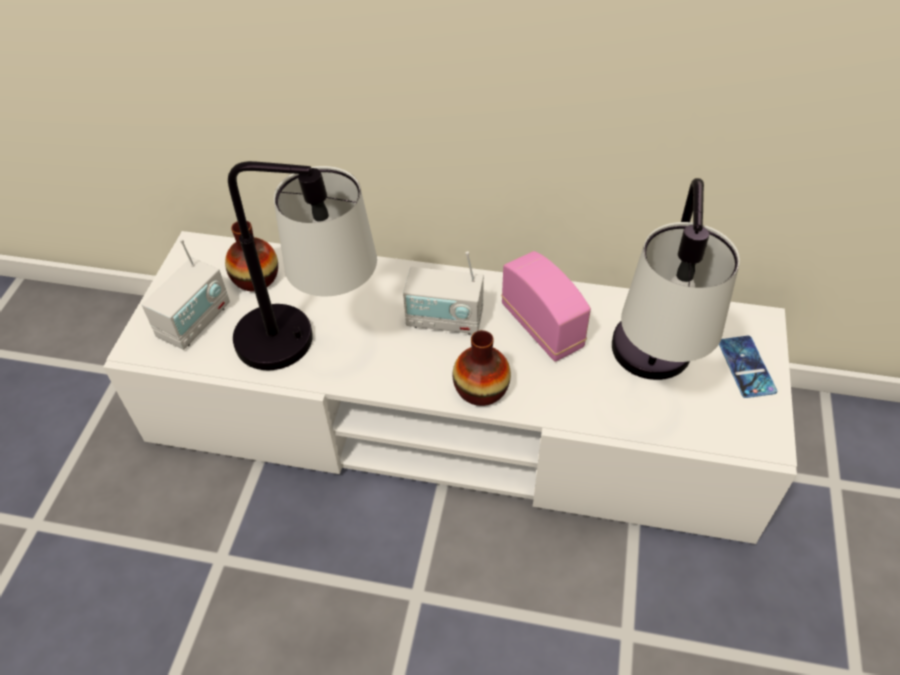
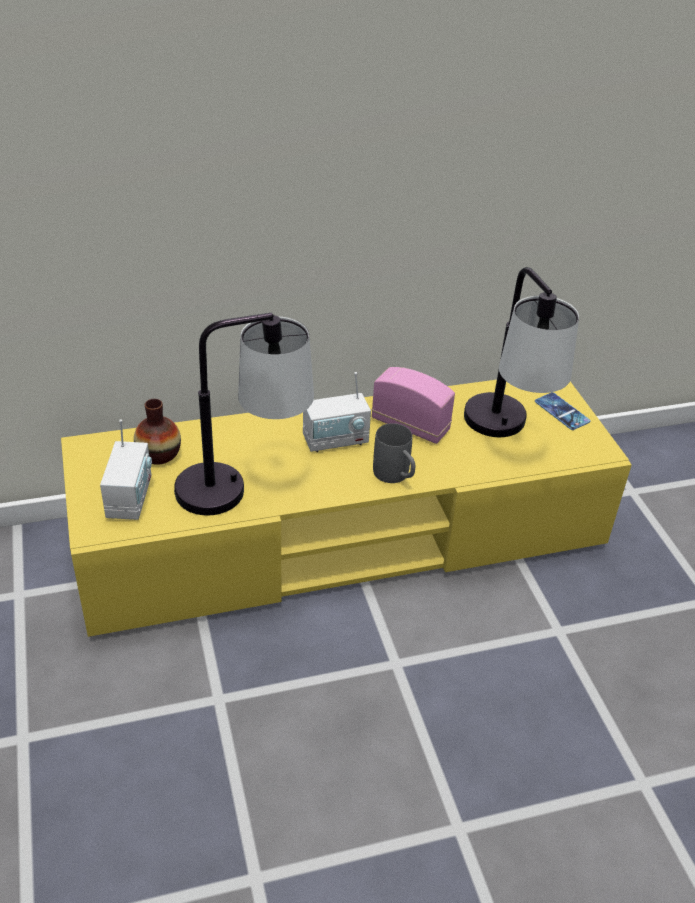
camera: 30 degrees left, 10 degrees down
white tv stand [103,231,797,544] -> yellow tv stand [61,380,632,637]
vase [453,330,511,406] -> grey mug [373,423,415,483]

